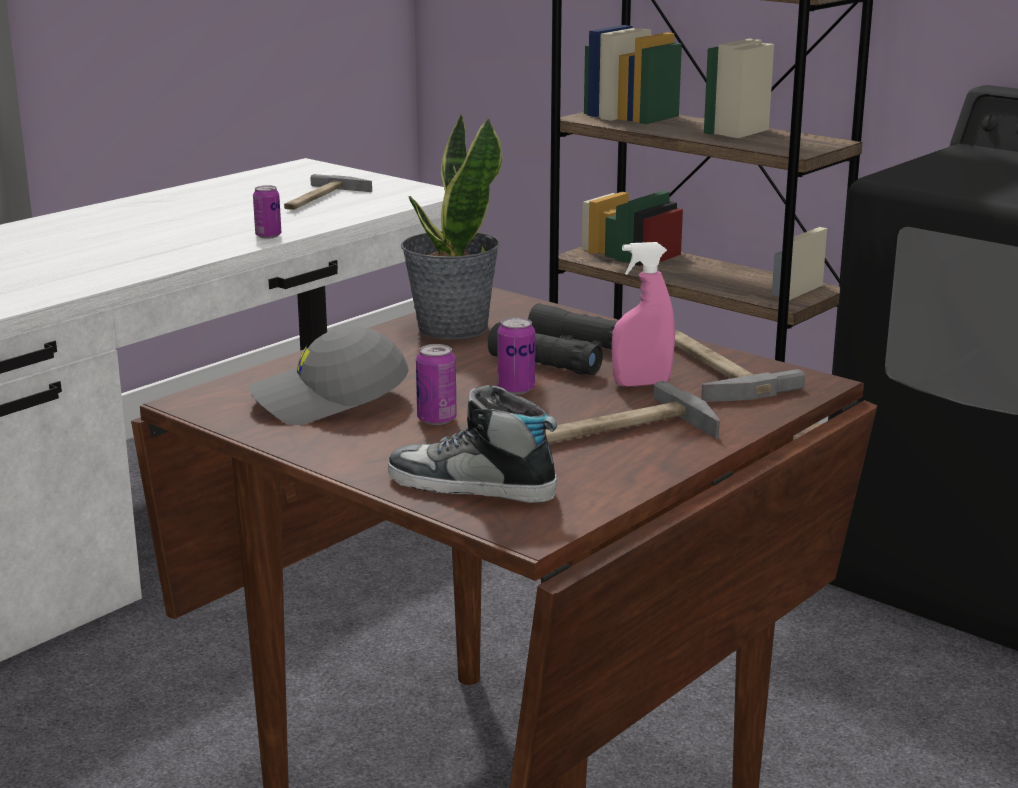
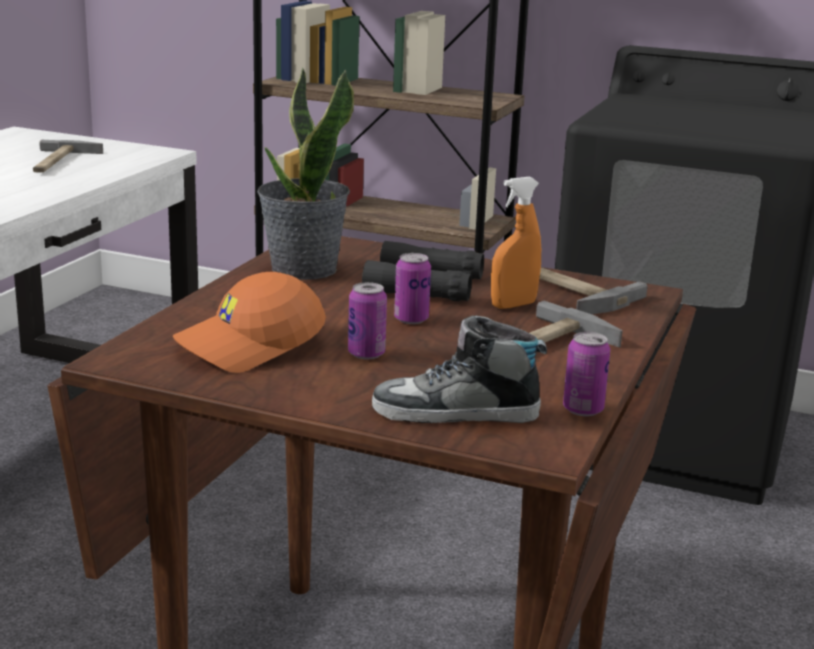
camera: 20 degrees left, 0 degrees up
grey cap [249,326,409,425] -> orange cap [173,272,326,373]
can [253,185,281,239] -> can moved to [563,332,610,416]
pink spray bottle [612,242,675,387] -> orange spray bottle [491,177,541,309]

